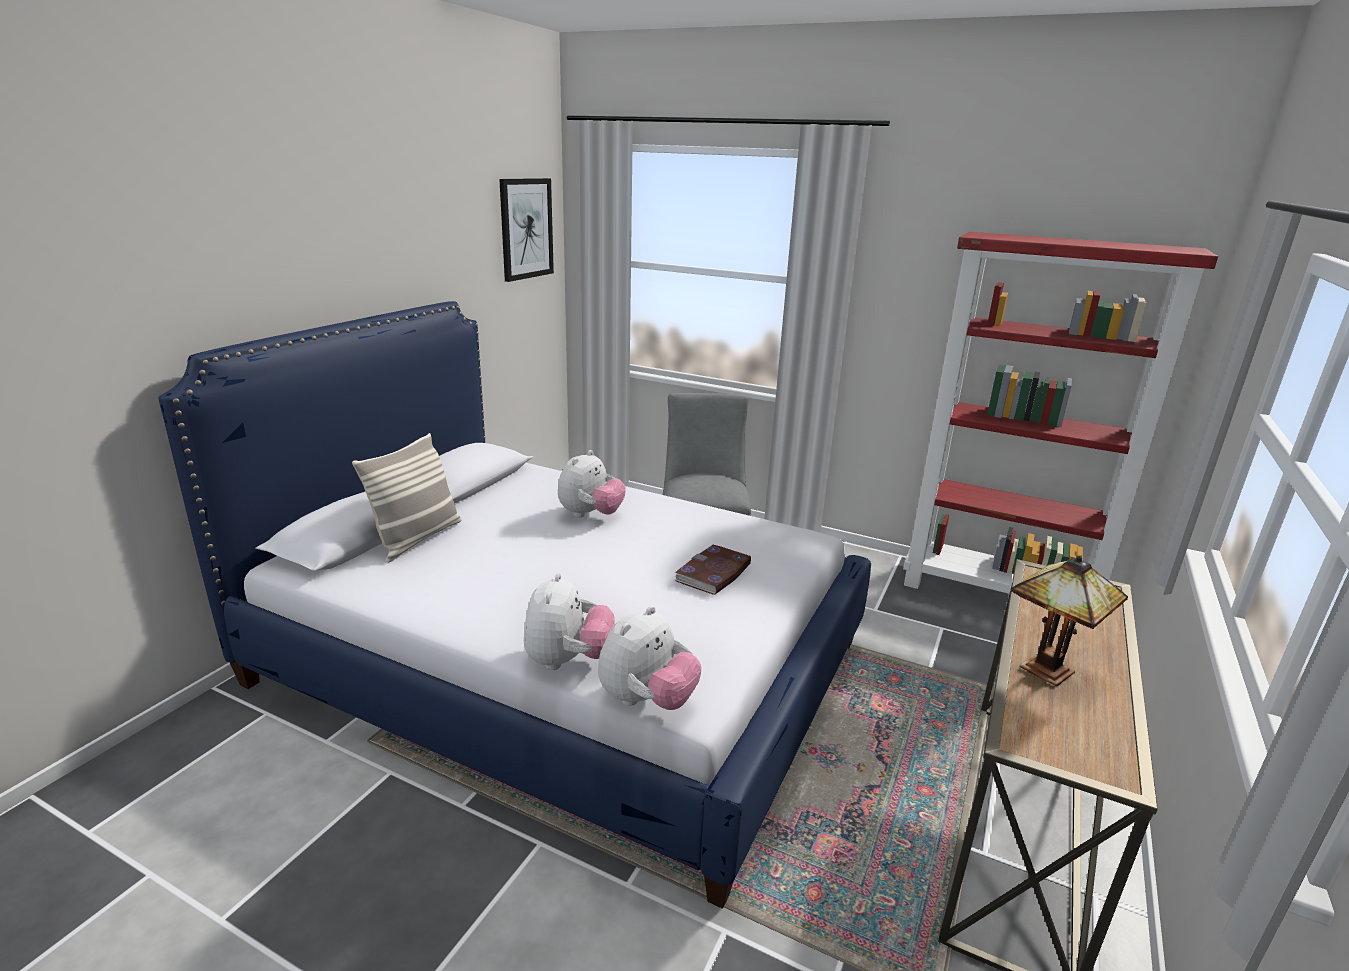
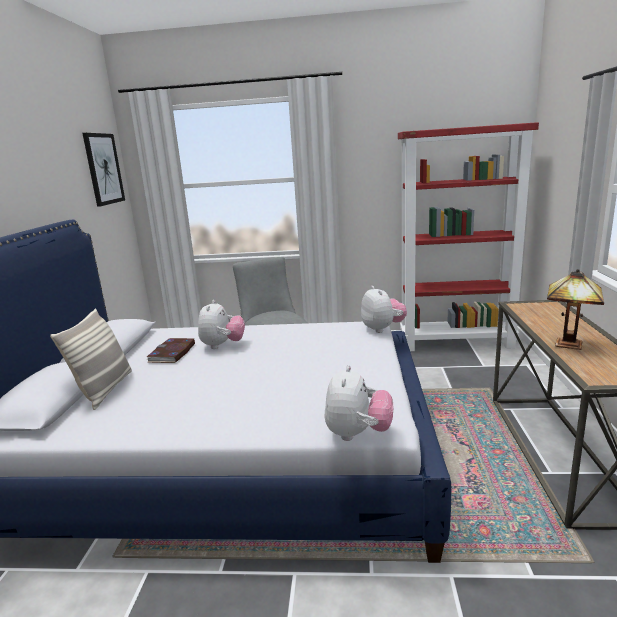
camera: 20 degrees left, 5 degrees down
plush toy [524,573,615,670] -> plush toy moved to [361,286,407,333]
book [674,545,751,595] -> book moved to [147,338,195,363]

